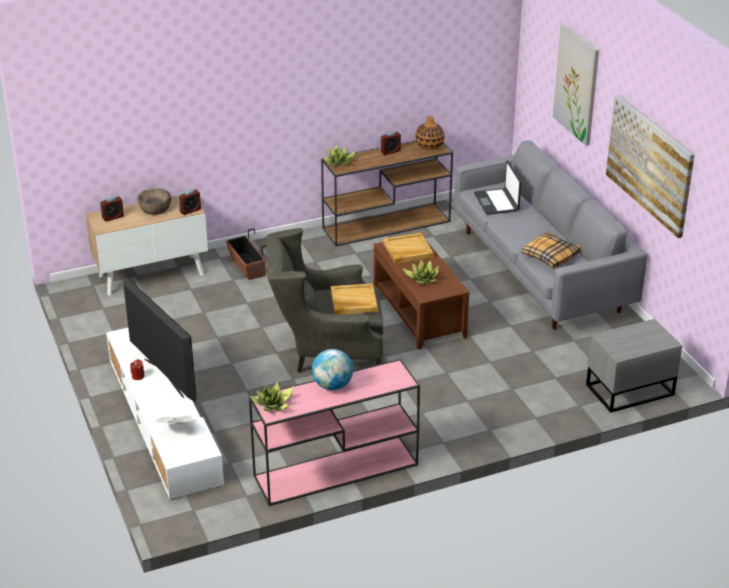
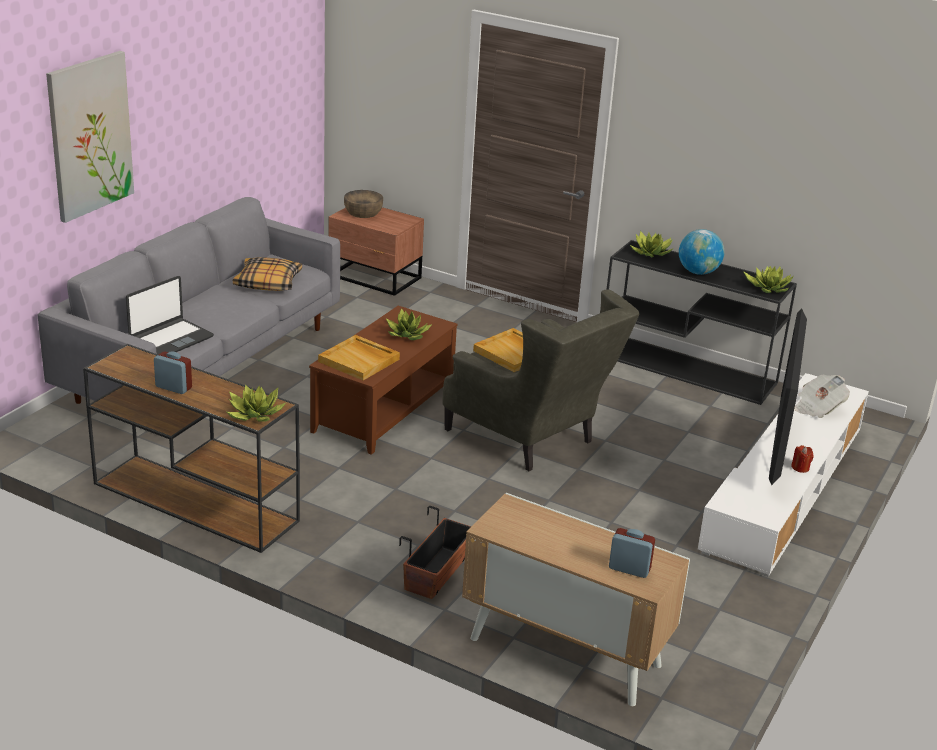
camera: 130 degrees left, 5 degrees down
brown bowl [137,188,171,215] -> brown bowl moved to [344,190,383,218]
alarm clock [178,189,201,215] -> none
pink console table [249,359,420,506] -> black console table [607,240,797,405]
vase [415,116,445,150] -> none
grey nightstand [586,319,682,413] -> brown nightstand [328,207,424,296]
picture [606,95,695,238] -> none
none -> potted plant [630,231,673,258]

